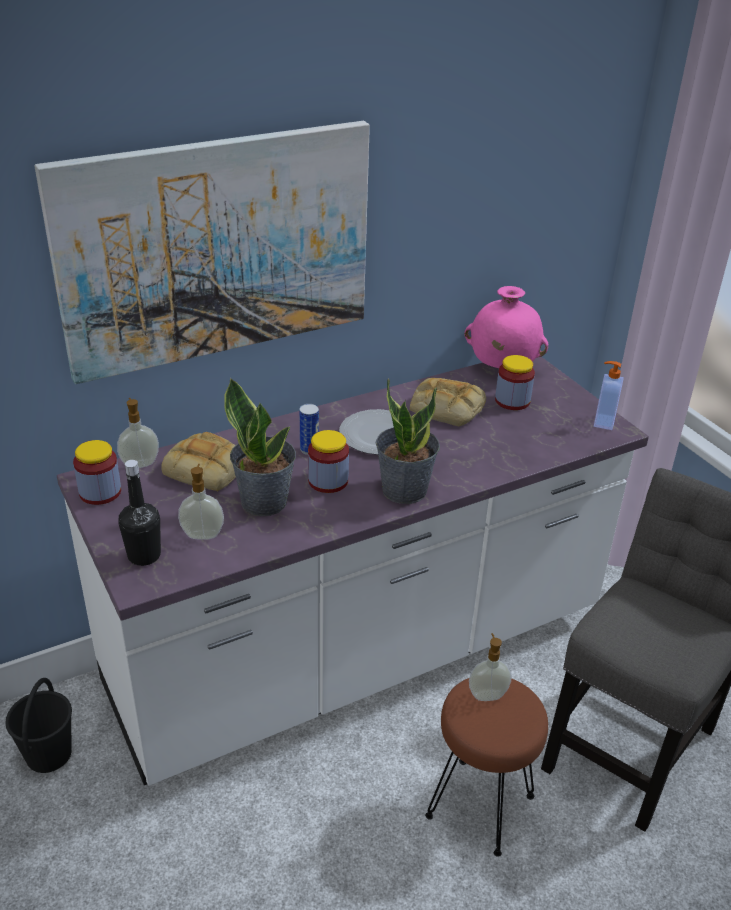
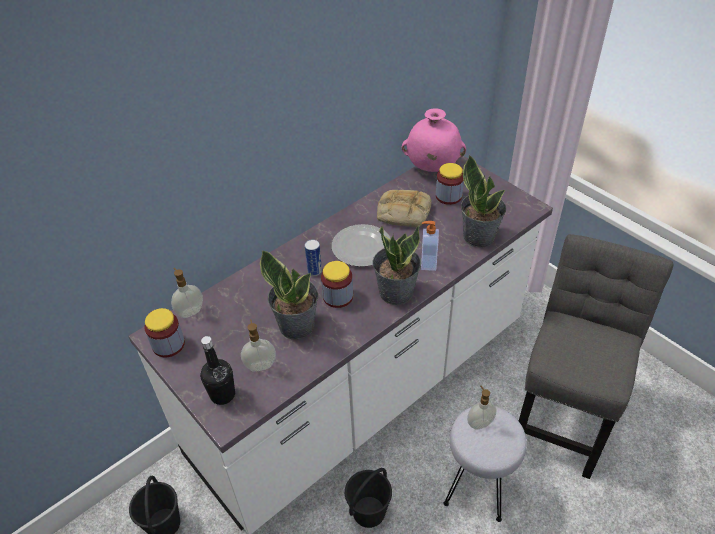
camera: 10 degrees left, 10 degrees up
picture [35,121,370,384] -> none
bread [161,432,236,492] -> none
brown stool [425,678,548,857] -> grey stool [443,406,527,522]
soap dispenser [594,361,624,430] -> soap dispenser moved to [421,221,439,271]
none -> black bucket [345,468,392,528]
none -> potted plant [461,155,506,248]

